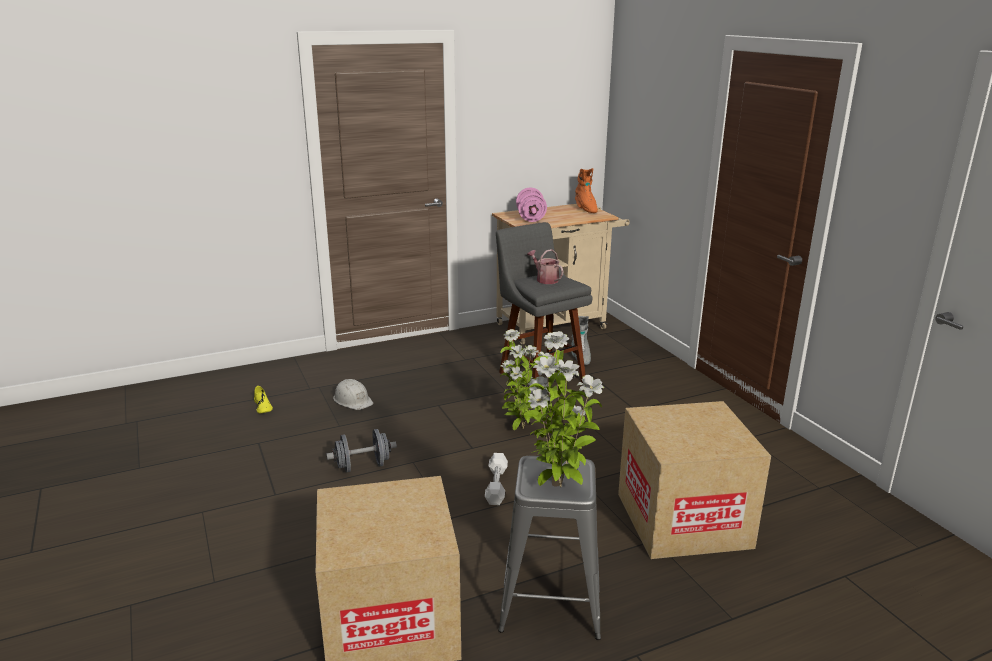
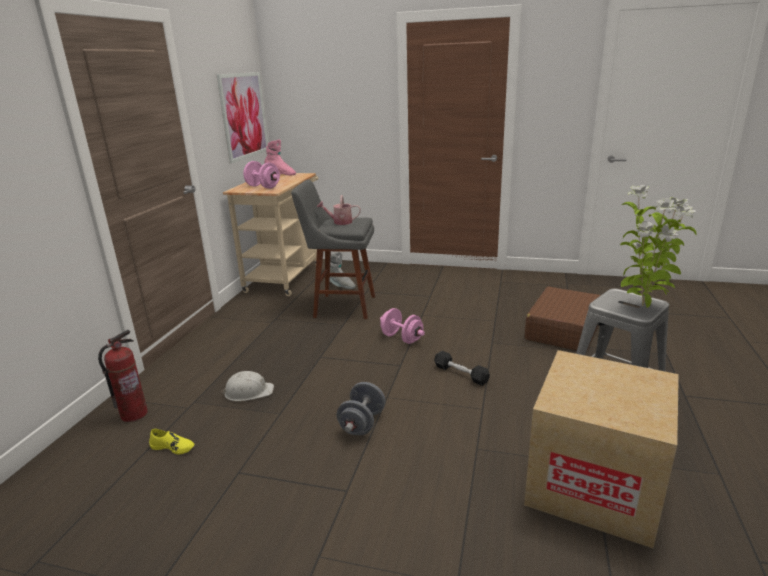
camera: 50 degrees left, 0 degrees up
white dumbbell [485,453,508,505] -> black dumbbell [434,351,490,386]
potted plant [501,329,552,430] -> pink dumbbell [380,308,425,344]
orange boot [575,168,598,213] -> pink boot [264,139,296,175]
cardboard box [618,401,771,559] -> brown suitcase [525,287,601,352]
none -> fire extinguisher [98,330,148,422]
none -> picture [216,72,268,163]

